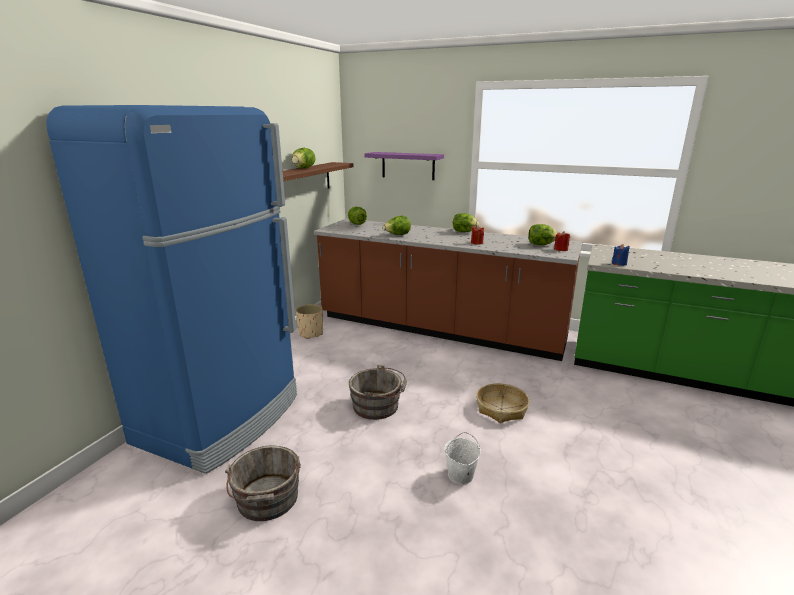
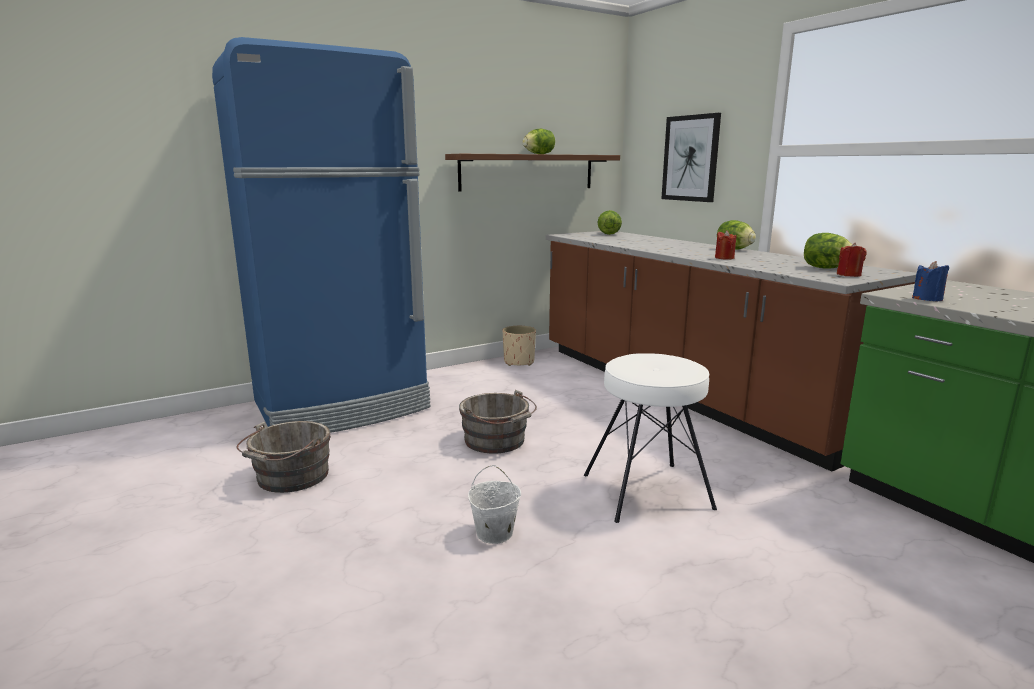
camera: 35 degrees right, 5 degrees down
purple shelf [364,152,444,180] -> picture [661,113,721,202]
lettuce [382,216,411,235] -> none
basket [476,383,529,423] -> white stool [584,353,717,523]

